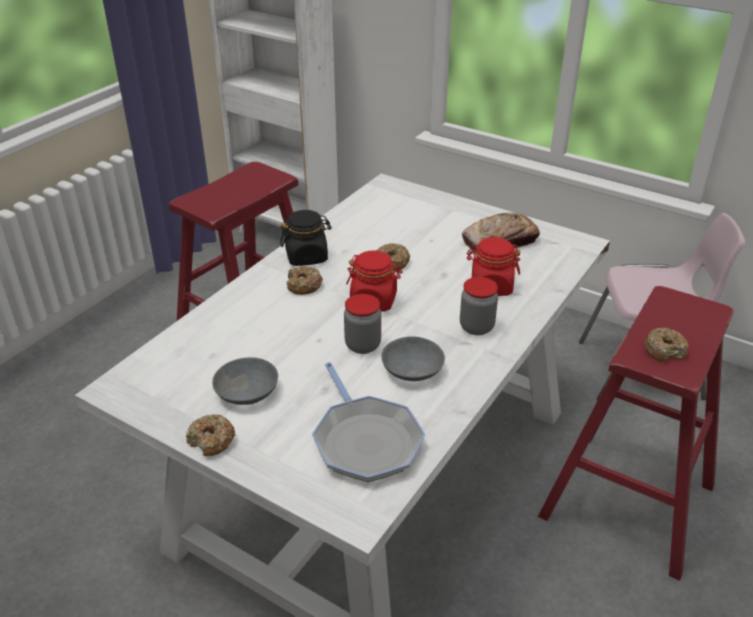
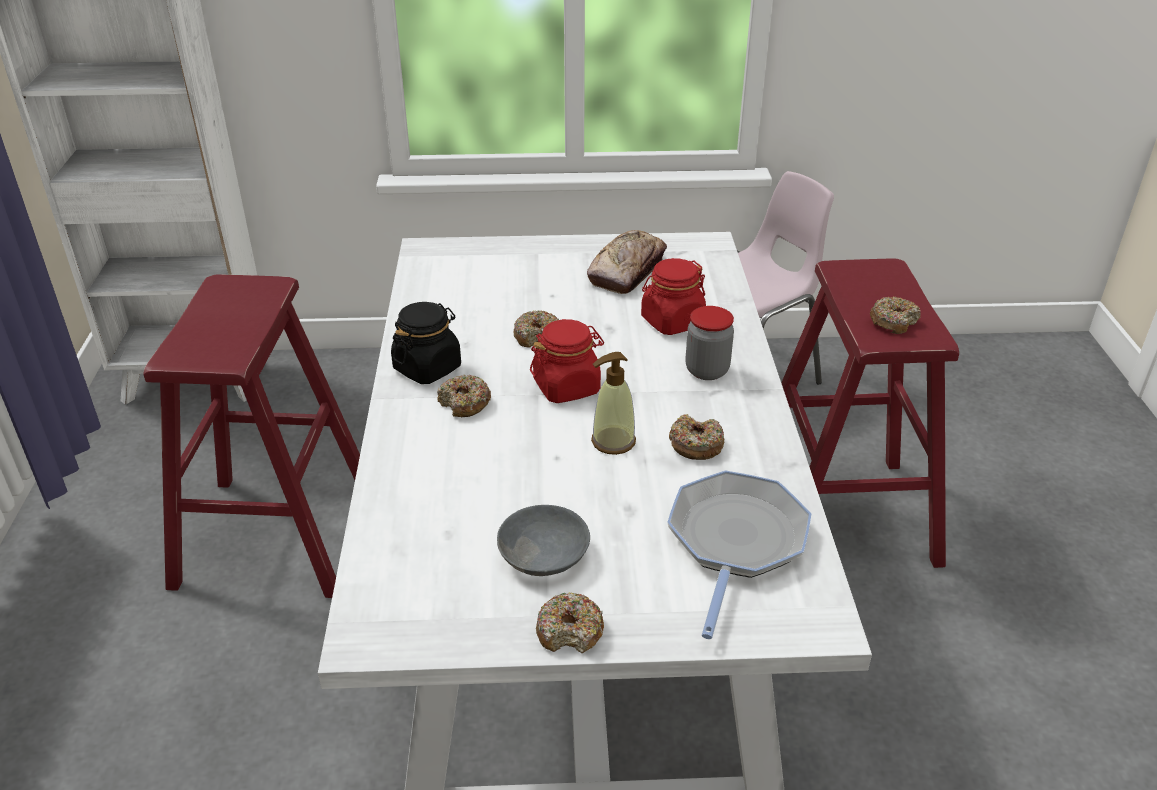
camera: 35 degrees left, 0 degrees up
frying pan [312,362,425,482] -> frying pan turned 105 degrees counterclockwise [667,470,811,639]
jar [344,294,381,354] -> soap dispenser [591,352,636,455]
grey bowl [382,336,445,381] -> donut [669,414,724,460]

